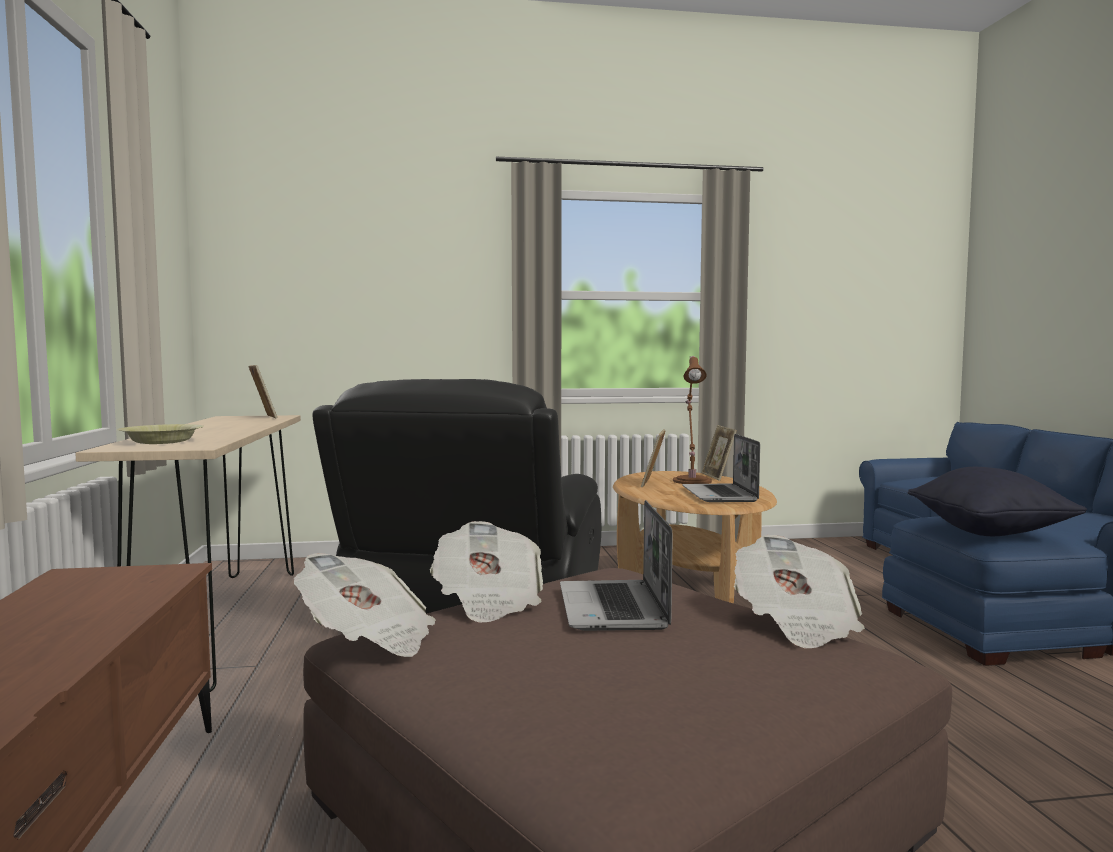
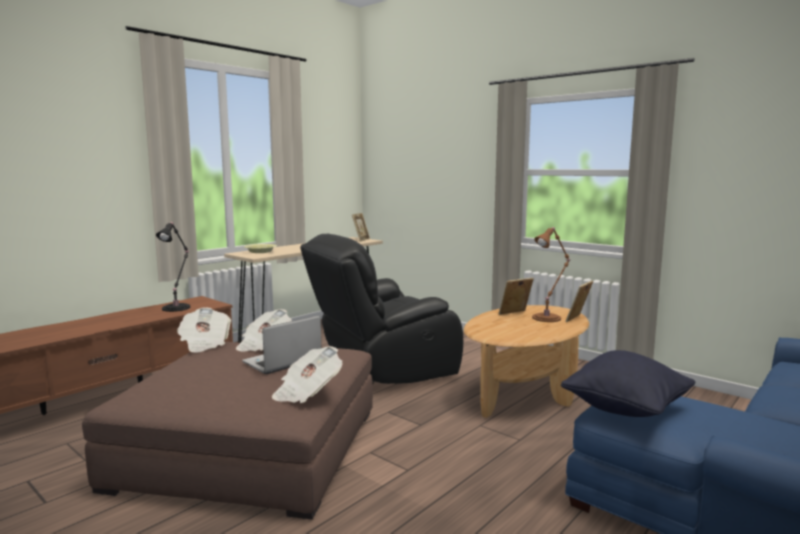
camera: 50 degrees right, 5 degrees up
laptop [682,434,760,502] -> none
none -> black table lamp [156,222,190,312]

